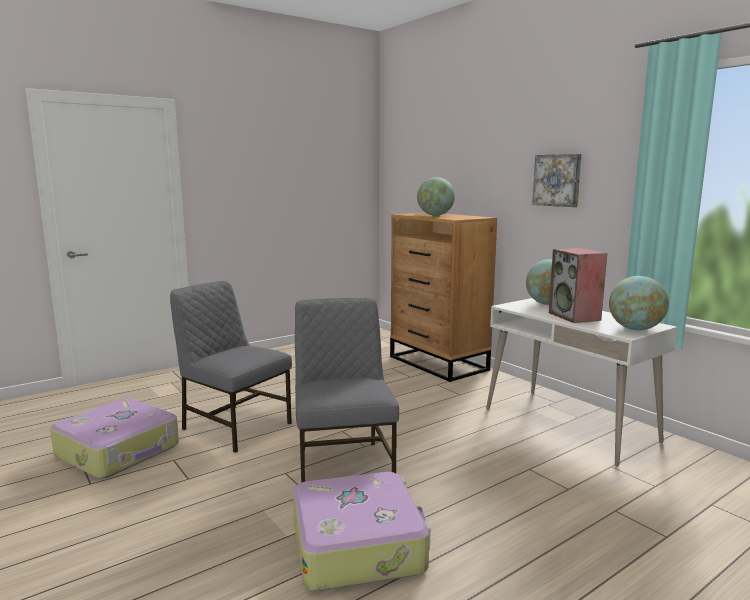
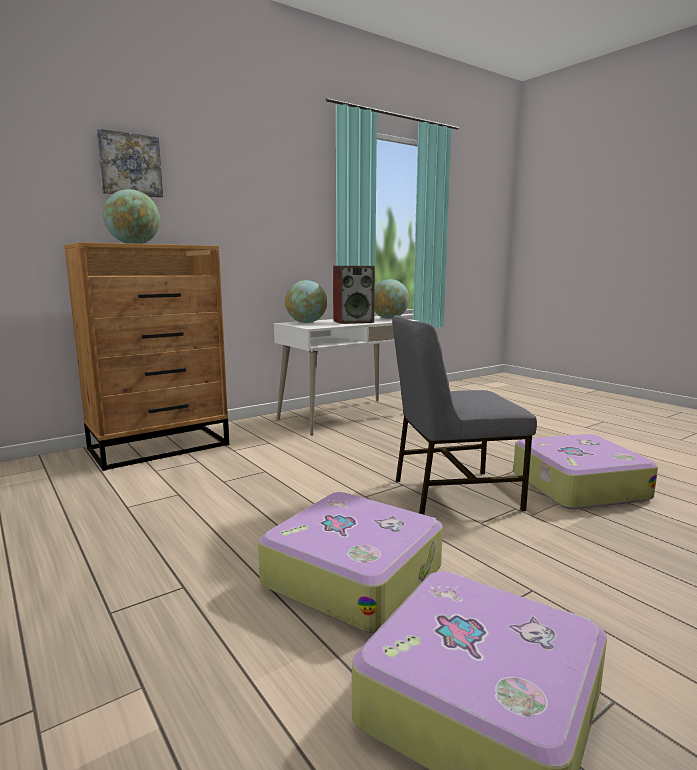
camera: 90 degrees left, 0 degrees up
grey chair [170,281,292,453] -> suitcase [258,492,443,633]
picture [532,154,582,207] -> picture moved to [97,129,163,198]

